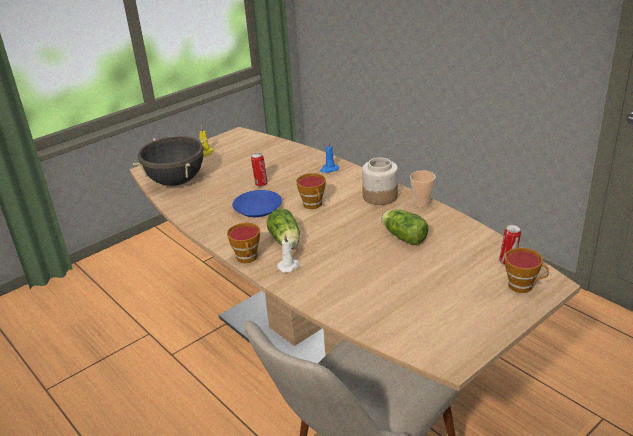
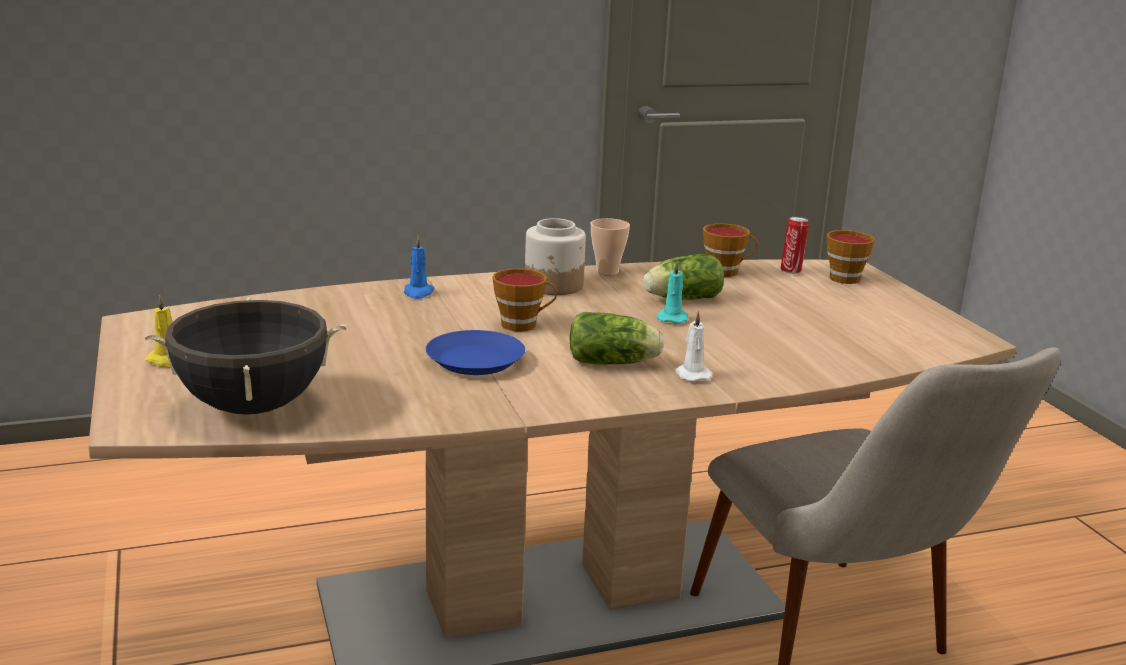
camera: 70 degrees left, 10 degrees down
cup [227,223,260,263] -> cup moved to [703,223,758,277]
can [251,153,268,187] -> none
none -> turquoise candle [656,260,688,324]

